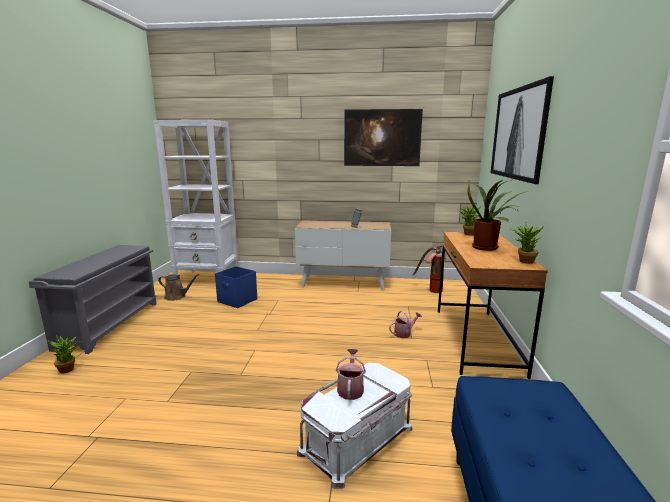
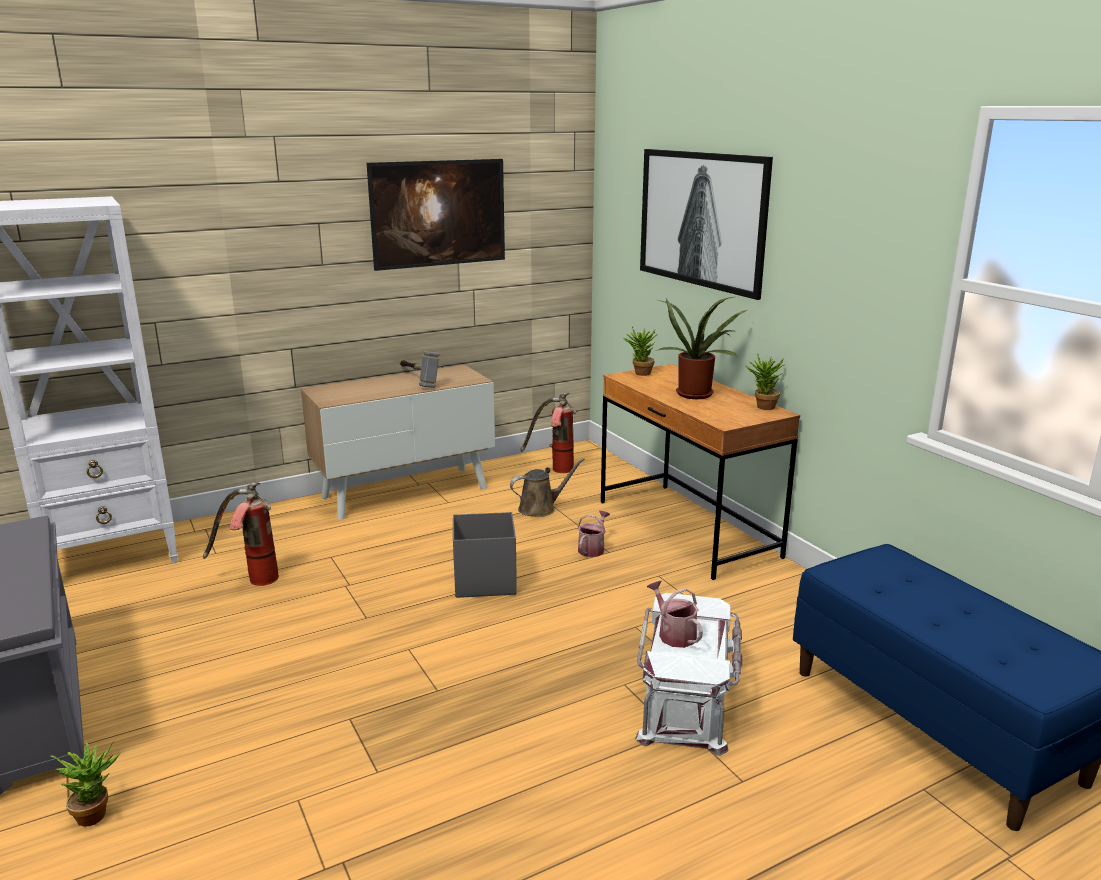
camera: 35 degrees left, 5 degrees up
brown watering can [158,274,199,301] -> brown watering can moved to [510,458,585,517]
blue storage box [215,266,257,308] -> fire extinguisher [203,482,279,586]
none -> grey storage box [453,512,517,598]

